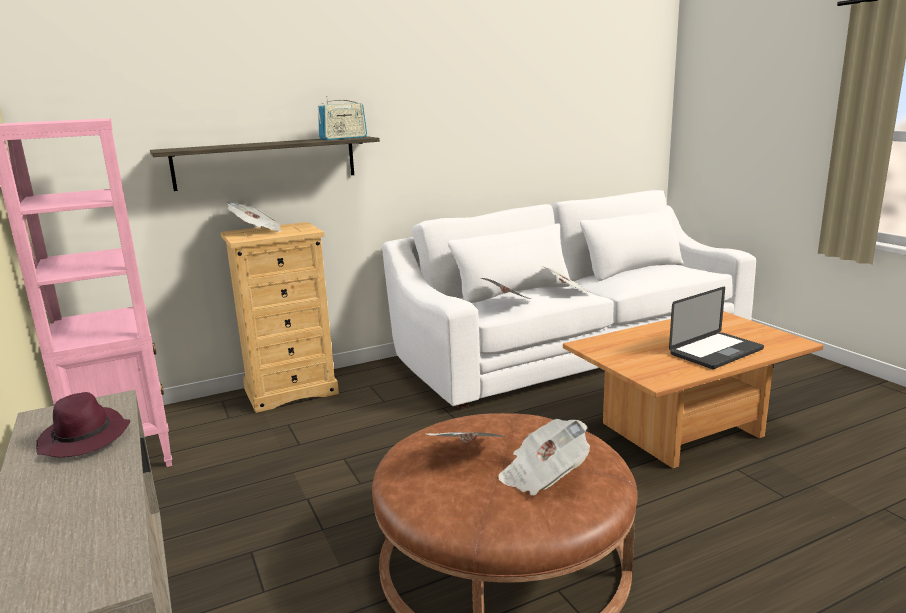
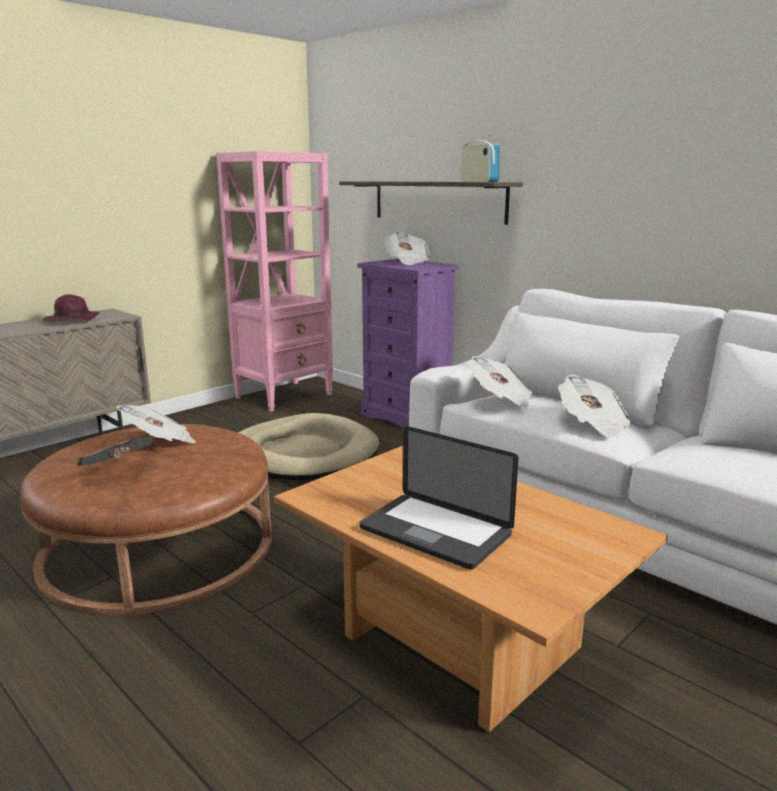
camera: 70 degrees right, 0 degrees up
beige dresser [221,222,339,413] -> purple dresser [357,259,459,428]
radio [318,96,367,140] -> radio turned 150 degrees counterclockwise [460,135,499,182]
none -> beige dog bed [238,413,379,480]

